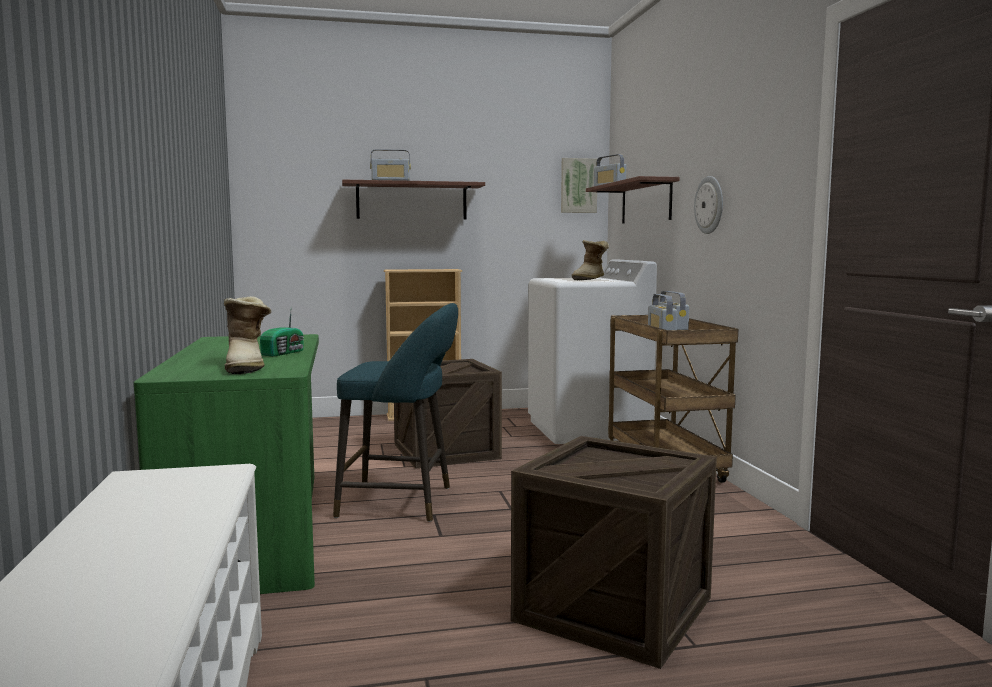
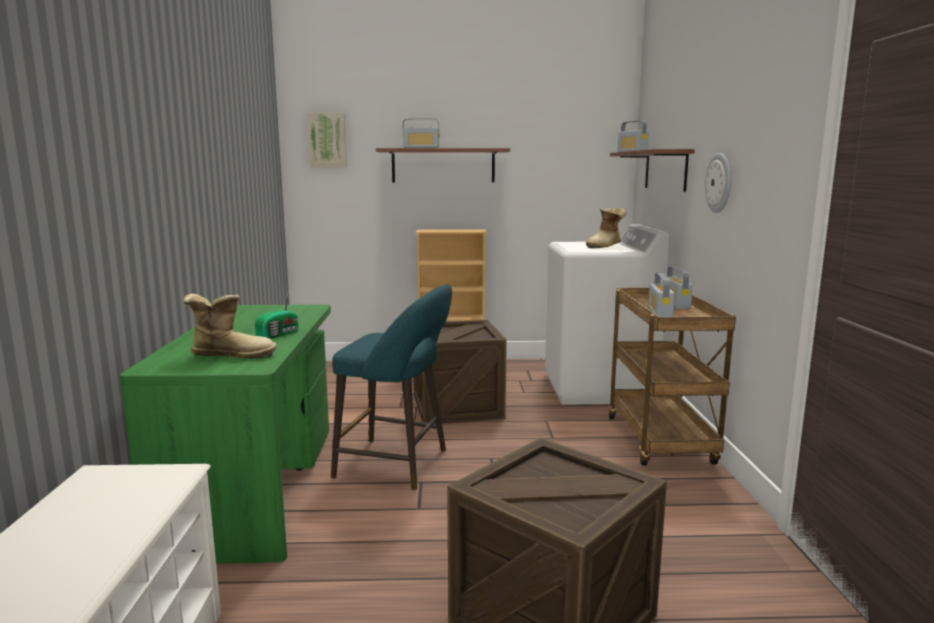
camera: 10 degrees right, 5 degrees up
boot [224,296,271,374] -> boot turned 90 degrees counterclockwise [183,294,277,359]
picture [561,158,597,213] -> picture moved to [307,112,347,167]

